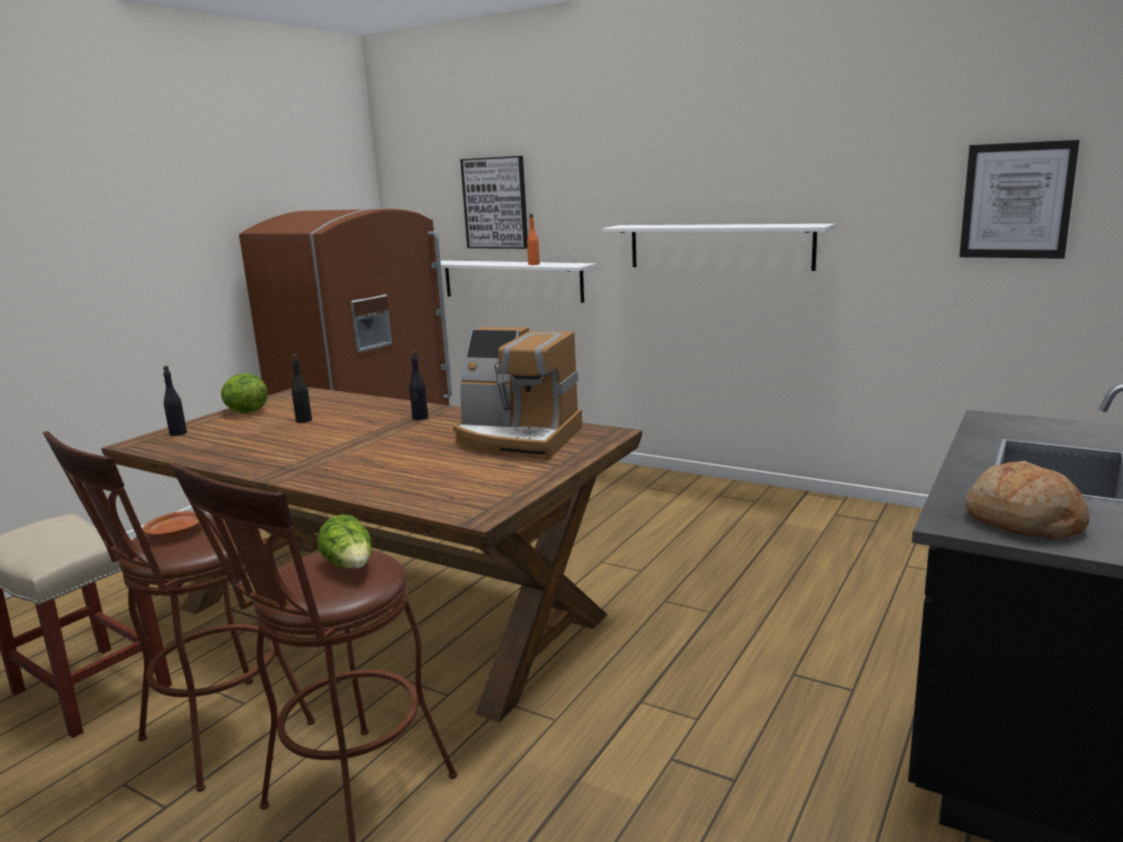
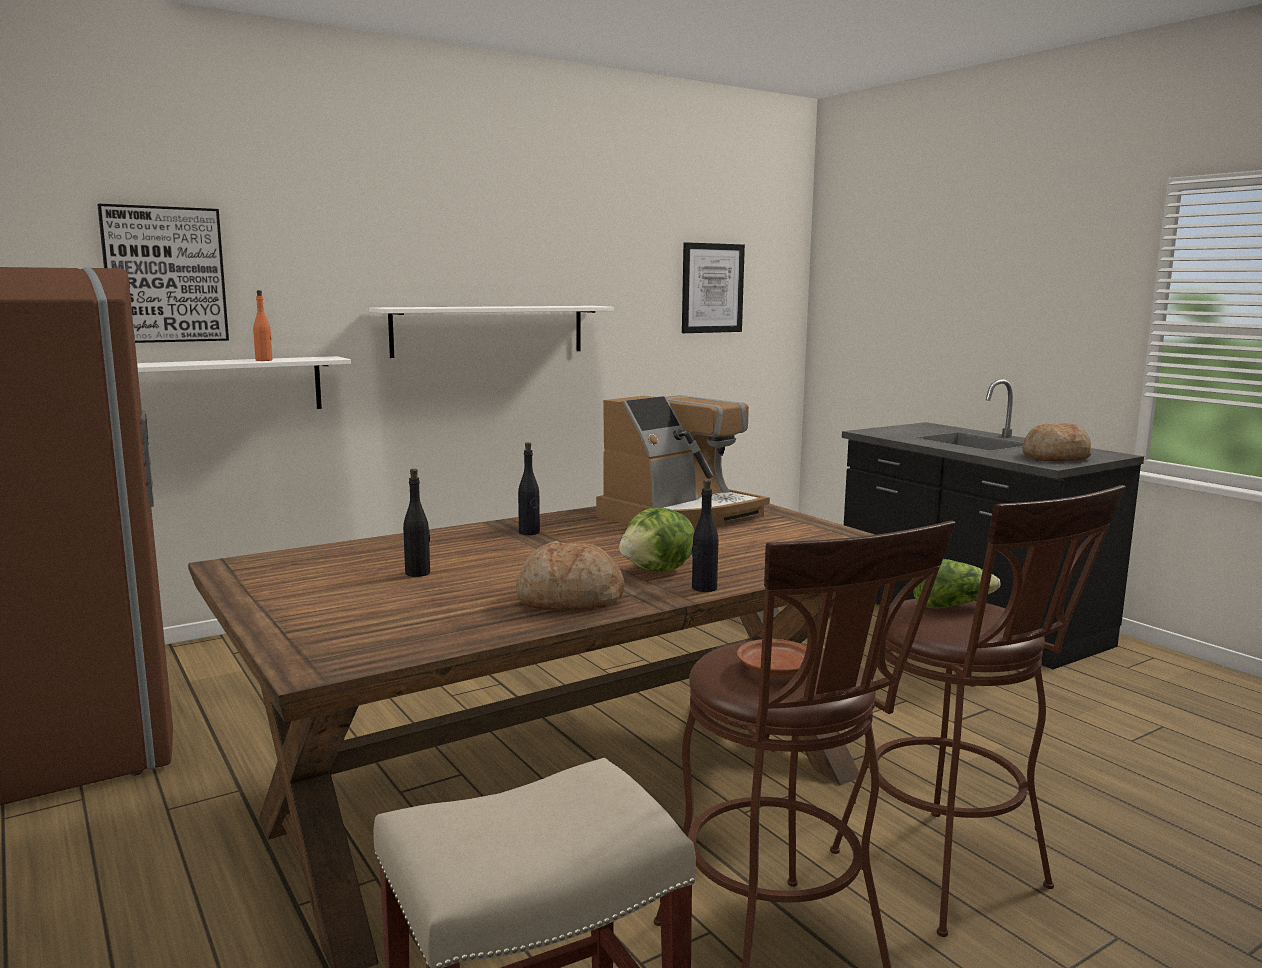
camera: 65 degrees left, 5 degrees down
black bottle [163,366,187,436] -> black bottle moved to [692,479,718,592]
lettuce [221,373,268,413] -> lettuce moved to [619,508,695,571]
none -> bread [516,541,624,611]

